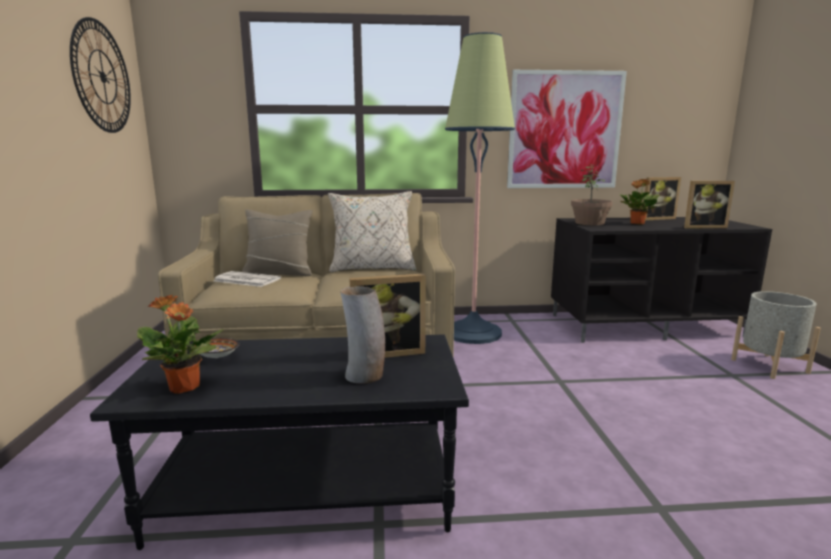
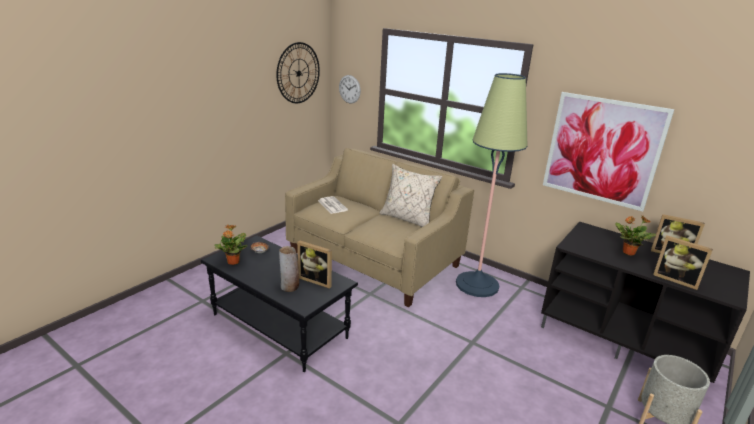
camera: 40 degrees right, 10 degrees up
beige pillow [242,210,313,276] -> none
potted plant [571,164,613,225] -> none
none -> wall clock [339,75,361,104]

